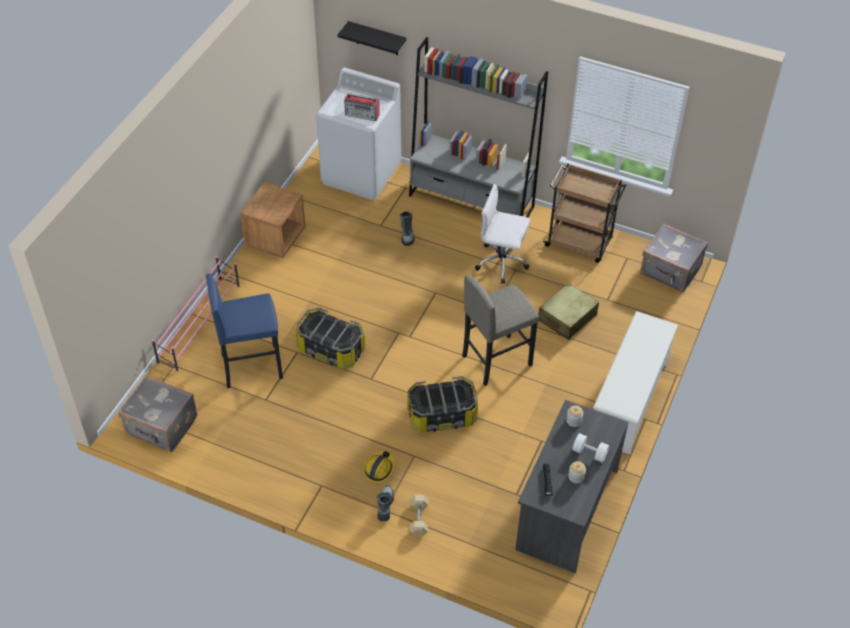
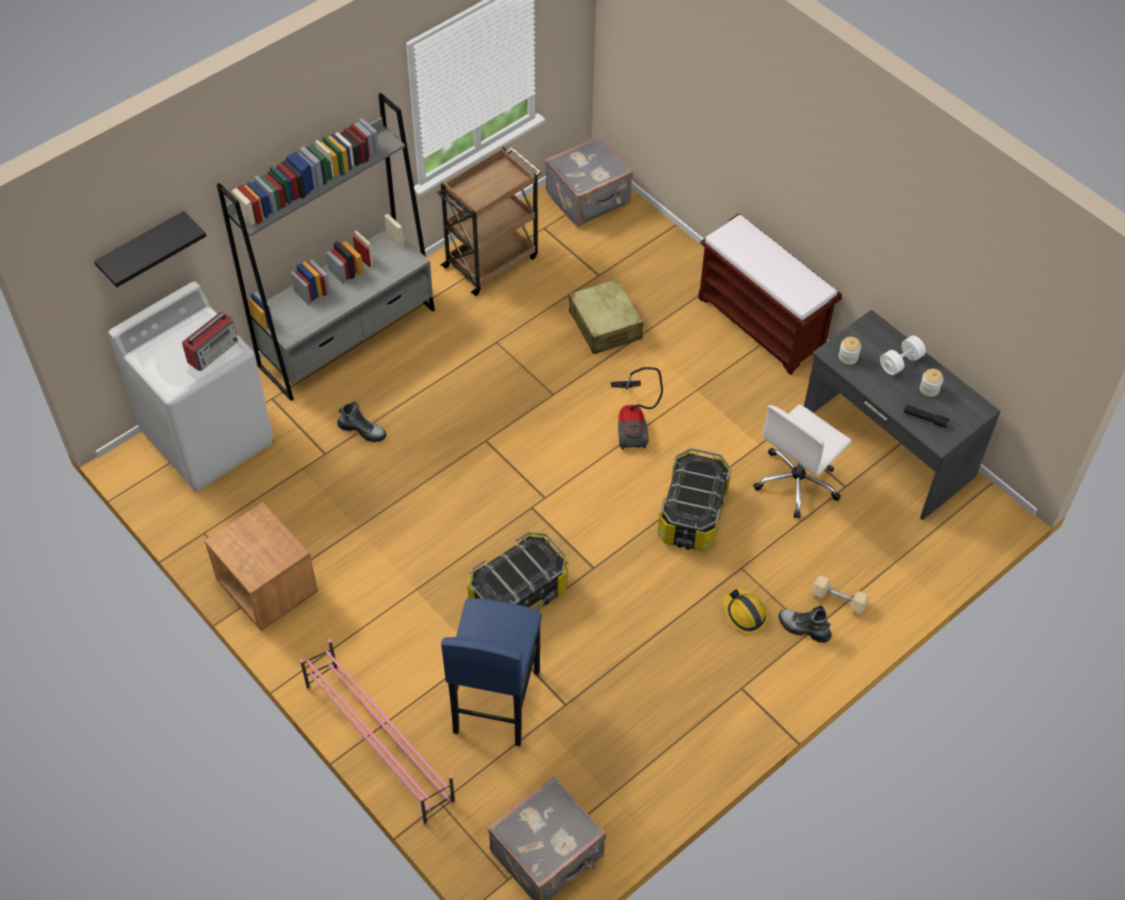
camera: 65 degrees left, 5 degrees up
grey stool [462,275,539,386] -> vacuum cleaner [611,367,663,449]
white office chair [475,184,531,284] -> white office chair moved to [753,404,852,519]
white shoe rack [593,311,678,454] -> brown bench [698,213,842,375]

